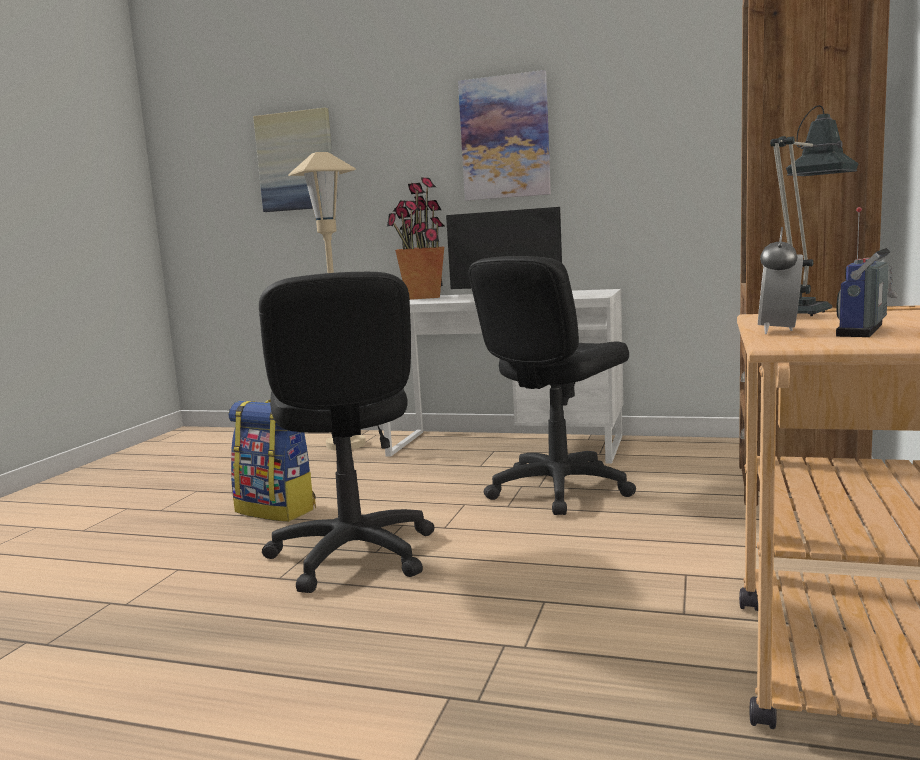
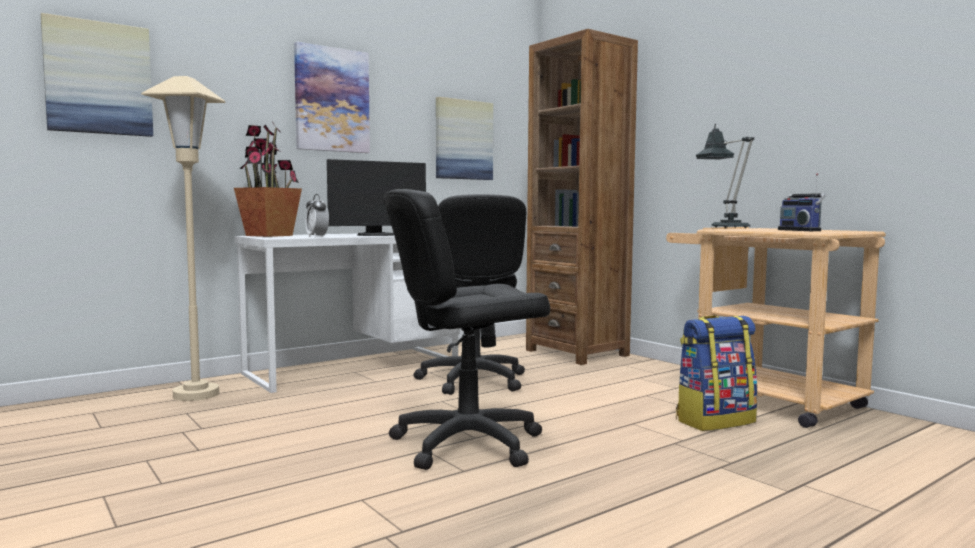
camera: 55 degrees left, 5 degrees down
backpack [229,400,316,522] -> backpack moved to [676,315,757,431]
black office chair [259,272,435,593] -> black office chair turned 135 degrees clockwise [384,189,550,470]
alarm clock [758,227,803,334] -> alarm clock moved to [305,194,329,238]
none -> picture [436,97,493,180]

